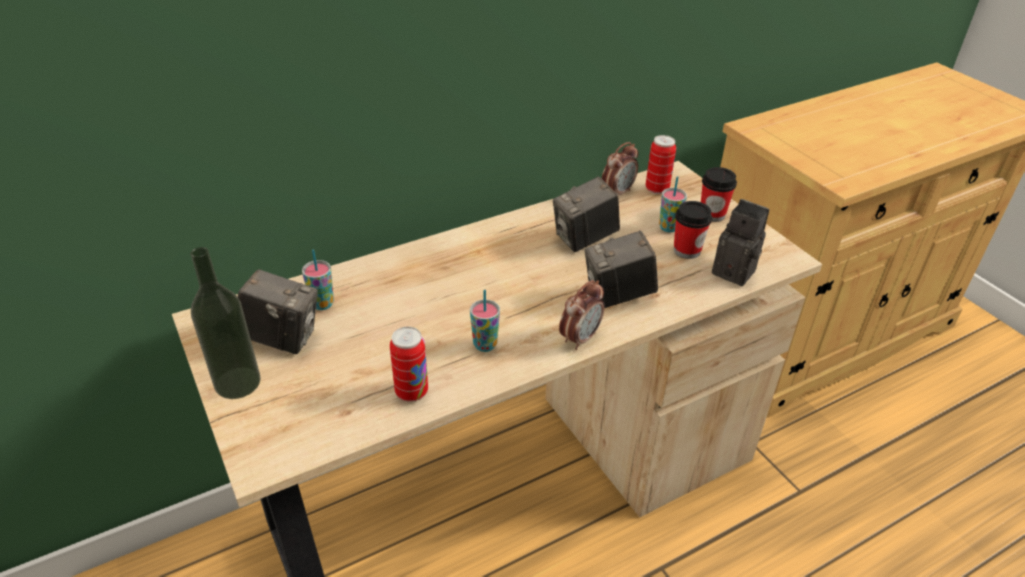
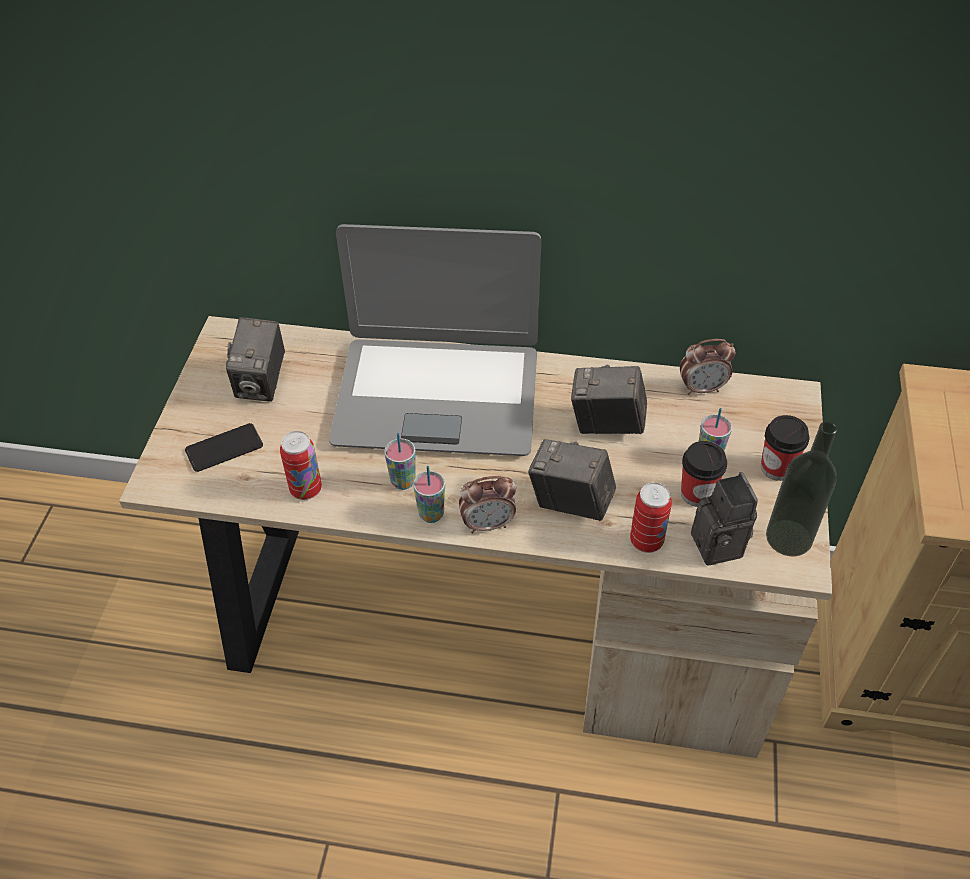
camera: 40 degrees right, 10 degrees up
bottle [190,247,261,399] -> bottle moved to [766,421,837,556]
camera [238,269,318,354] -> camera turned 45 degrees clockwise [226,317,285,402]
cup [302,249,334,310] -> cup moved to [413,466,445,523]
can [646,135,676,194] -> can moved to [630,482,672,553]
none -> phone [185,423,263,472]
none -> laptop [329,224,541,456]

